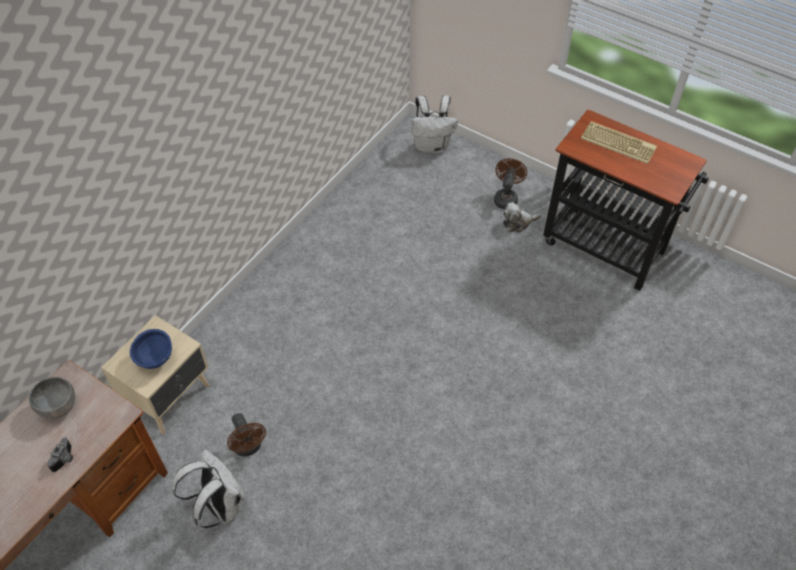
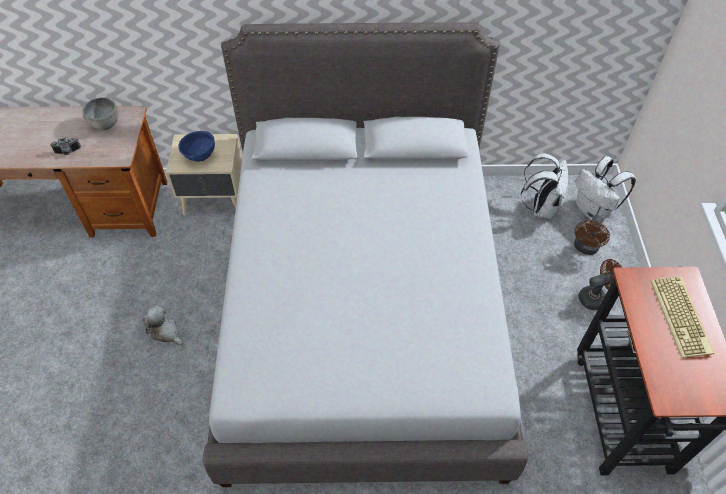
camera: 55 degrees right, 0 degrees up
white backpack [173,450,245,528] -> white backpack moved to [521,153,568,219]
brown fan [227,413,266,456] -> brown fan moved to [574,215,610,255]
plush toy [503,202,541,232] -> plush toy moved to [143,306,183,346]
none -> grey bed [203,22,528,487]

